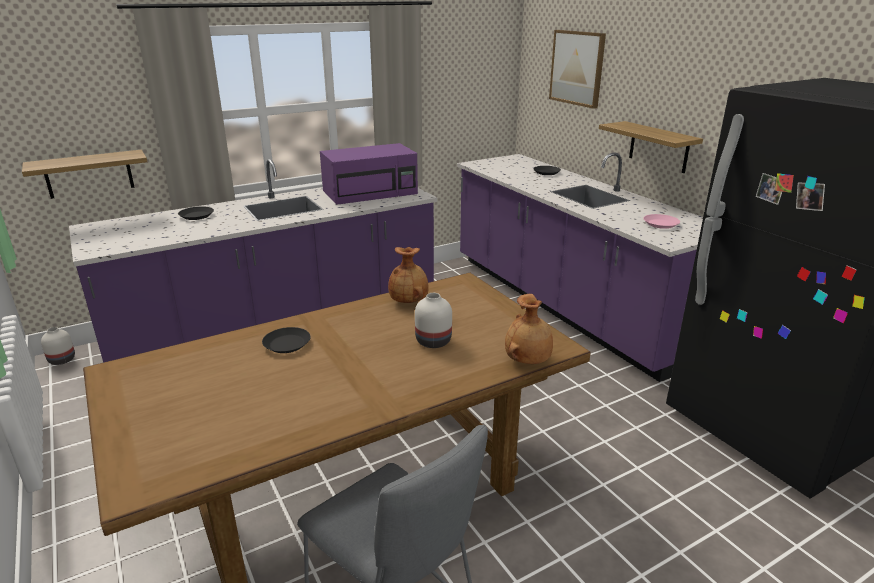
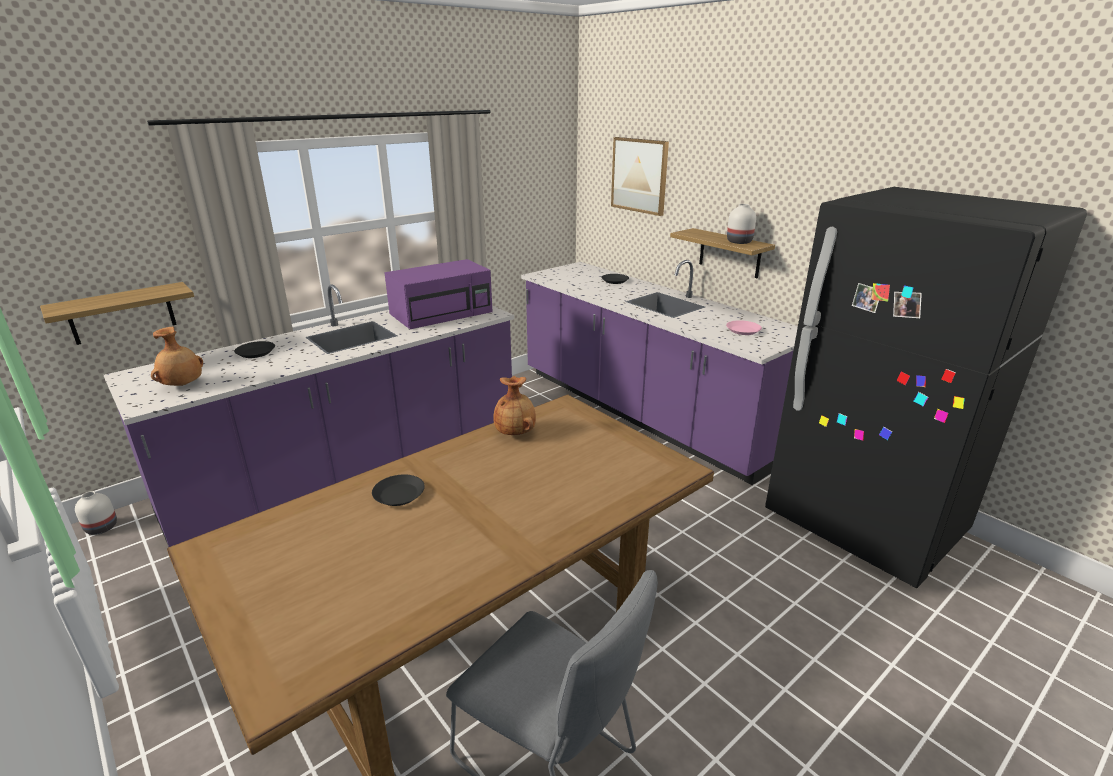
camera: 10 degrees left, 0 degrees up
white vase [415,293,452,348] -> white vase moved to [727,204,756,244]
brown vase [505,294,553,364] -> brown vase moved to [151,327,203,386]

